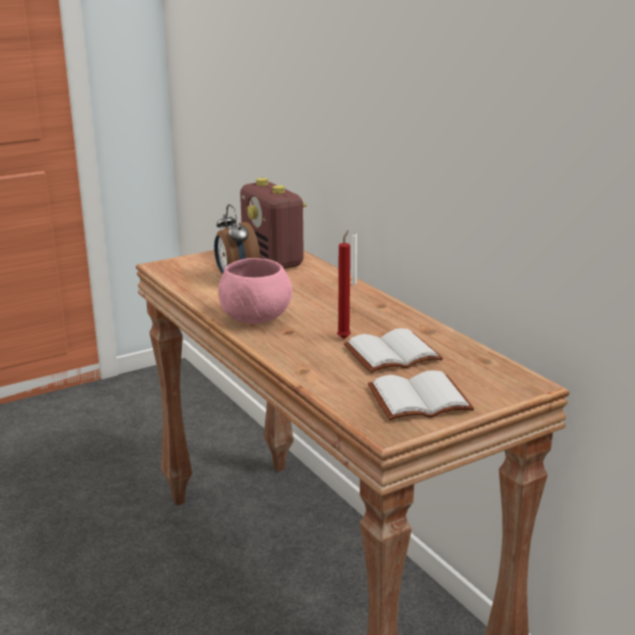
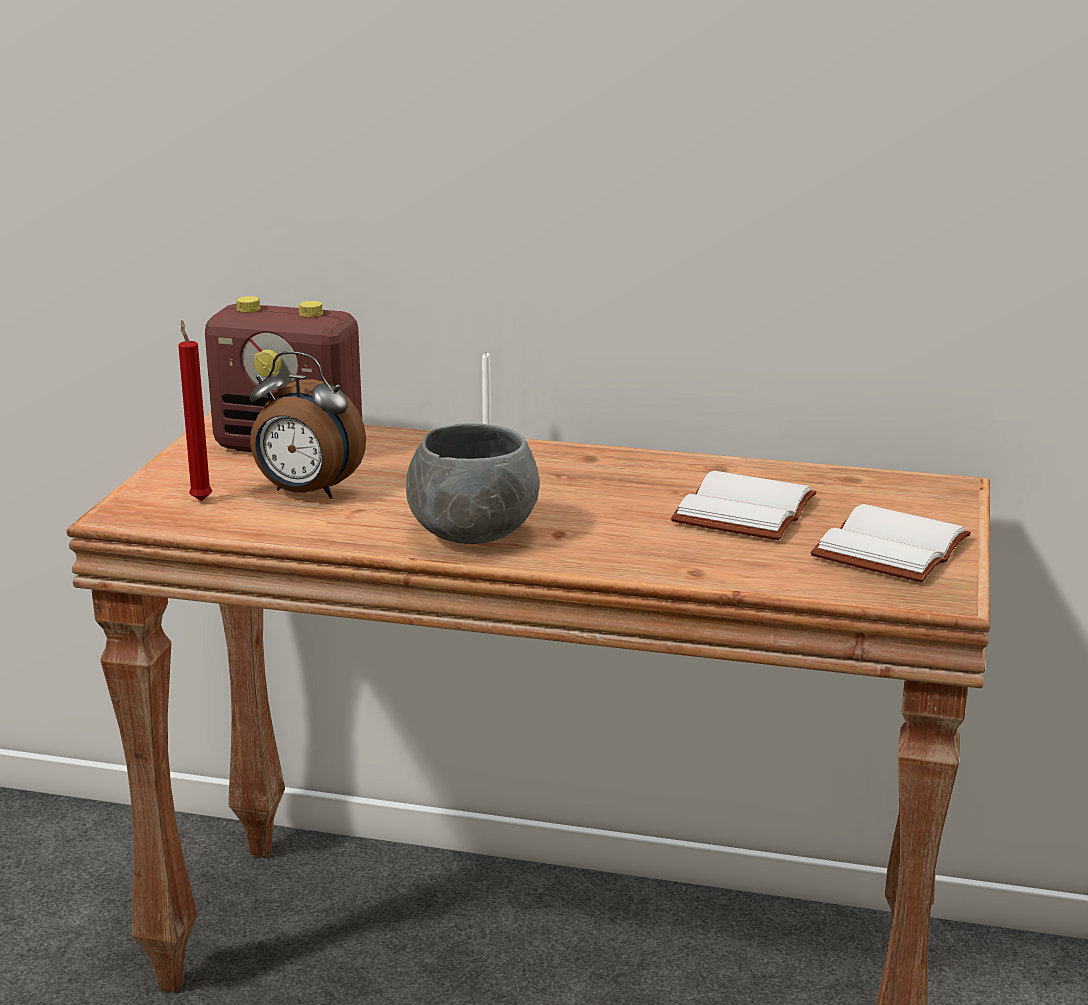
camera: 45 degrees left, 0 degrees up
pink bowl [218,258,292,324] -> grey bowl [406,423,539,544]
red candle [337,230,351,339] -> red candle moved to [178,320,212,501]

